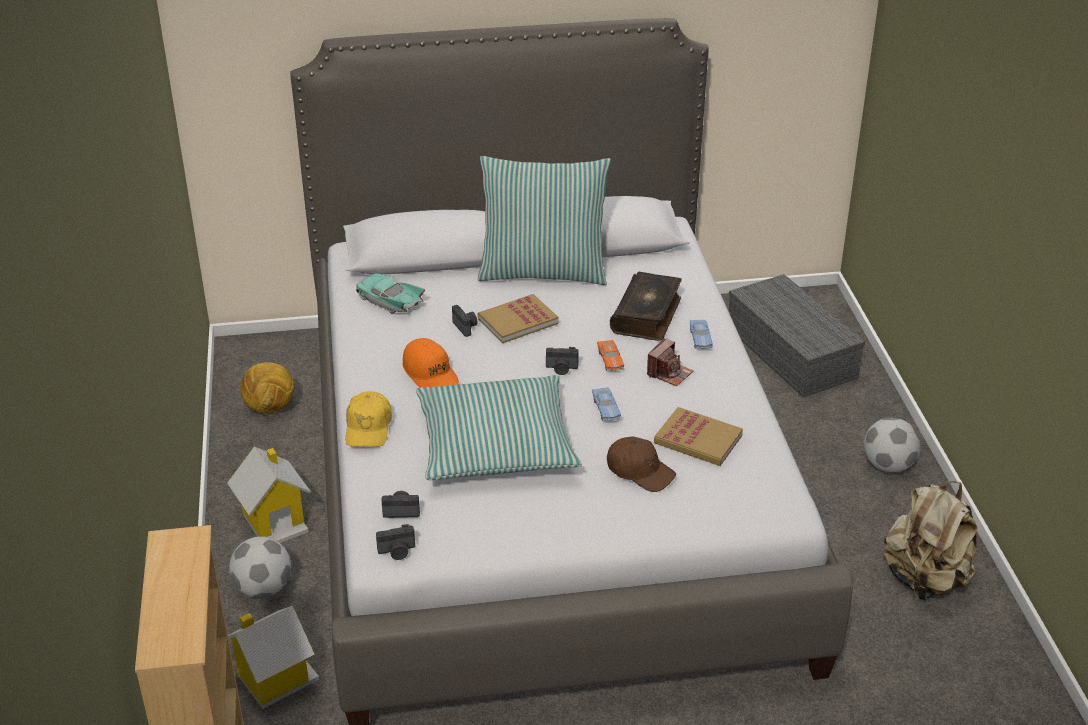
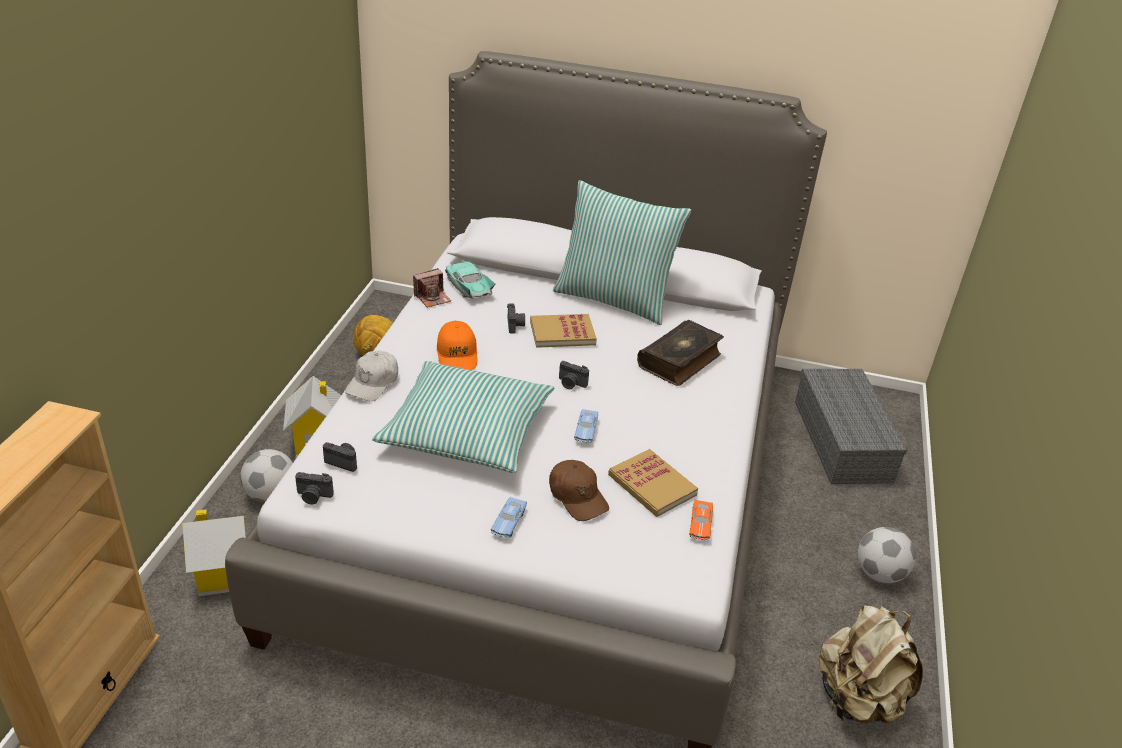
camera: 20 degrees right, 0 degrees up
yellow cap [346,391,392,447] -> white cap [345,351,398,401]
orange toy car [597,340,624,371] -> orange toy car moved to [690,500,713,540]
camera [647,338,693,386] -> camera moved to [413,268,451,308]
blue toy car [690,319,713,349] -> blue toy car moved to [491,497,527,538]

